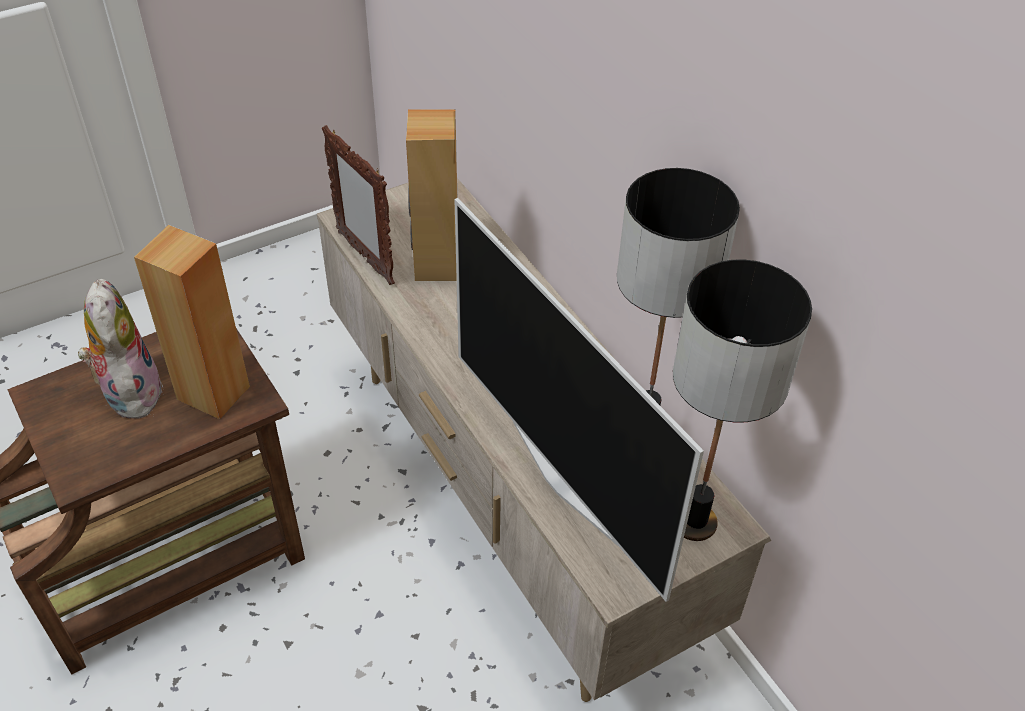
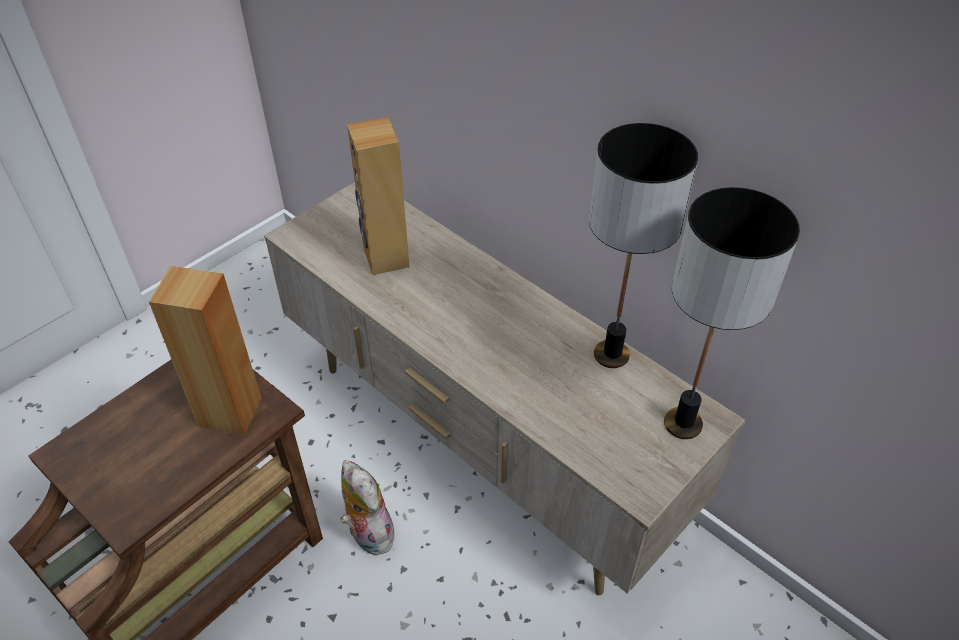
camera: 15 degrees left, 0 degrees up
plush toy [77,279,163,419] -> plush toy moved to [341,460,397,555]
picture frame [322,125,395,285] -> none
television [454,198,704,602] -> none

